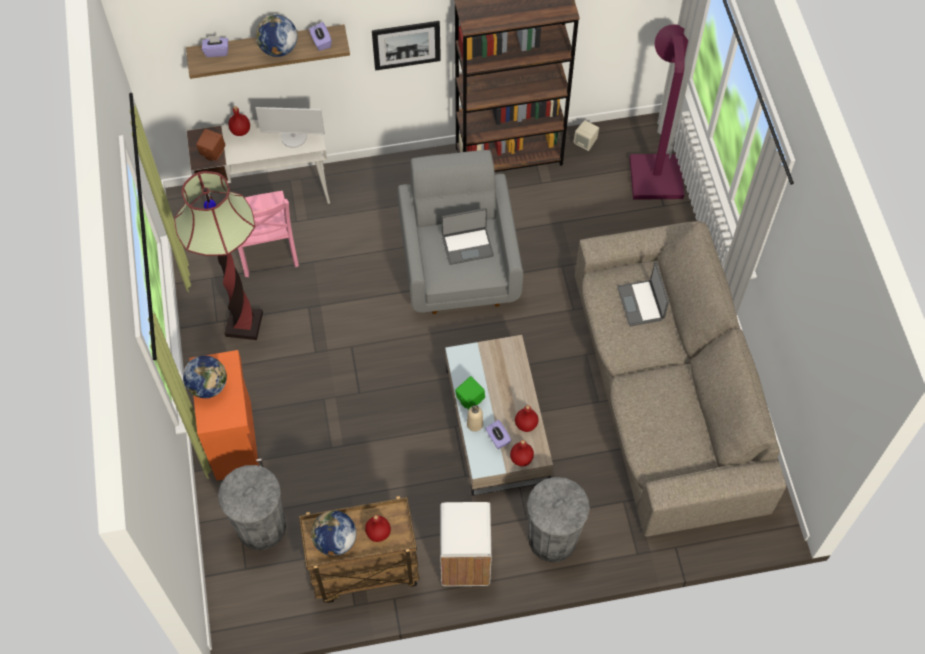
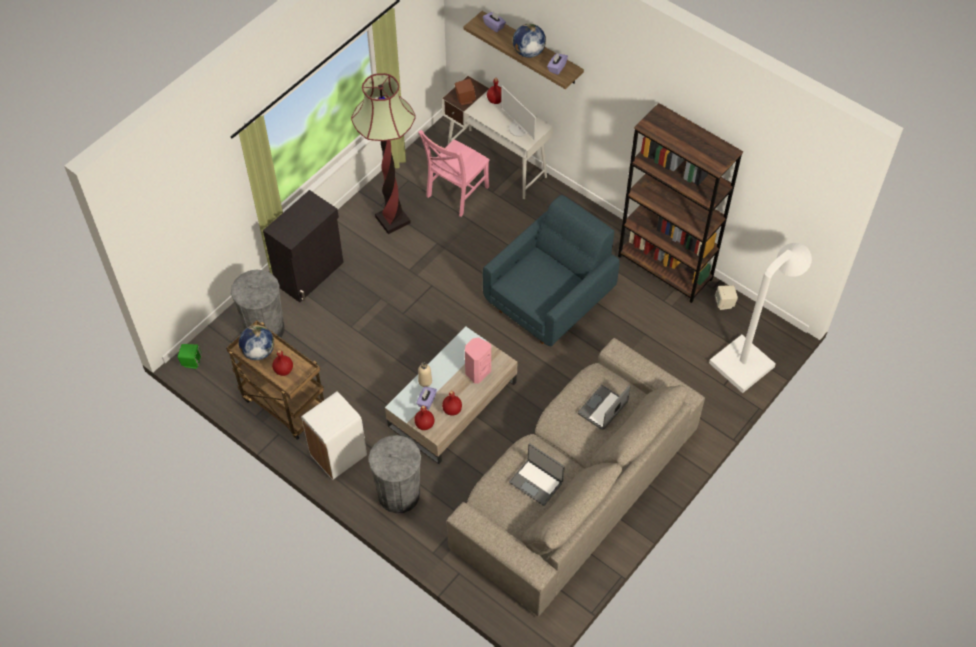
camera: 50 degrees right, 5 degrees down
globe [183,356,227,398] -> none
orange cabinet [189,350,264,481] -> black cabinet [263,190,344,302]
picture [372,21,441,71] -> none
grey armchair [398,150,523,314] -> blue armchair [483,195,620,346]
laptop [442,208,494,265] -> laptop moved to [509,443,565,506]
green speaker [455,376,485,410] -> green speaker moved to [177,344,202,369]
purple floor lamp [629,24,688,200] -> white floor lamp [709,243,812,393]
none -> pink speaker [465,337,491,384]

